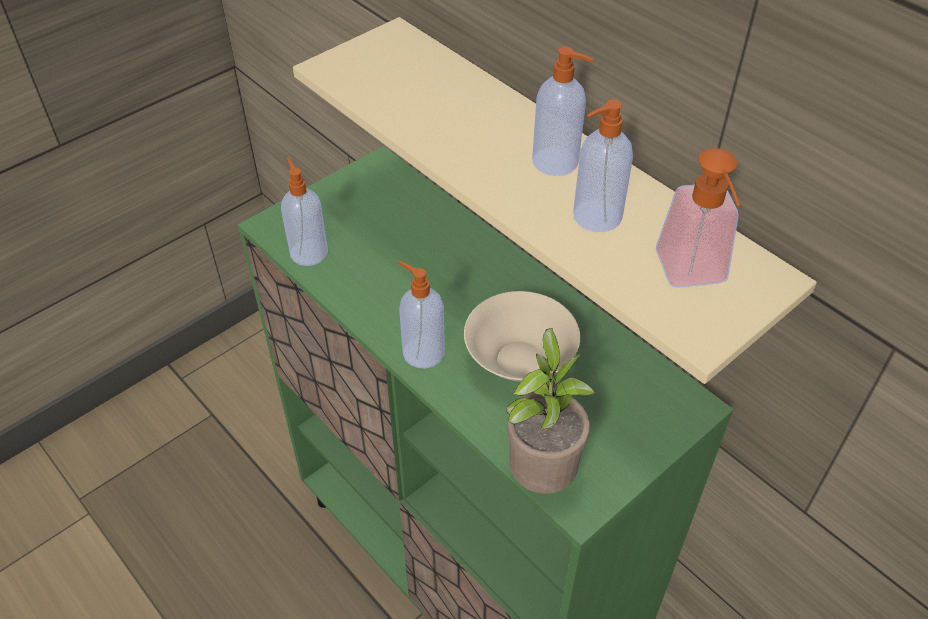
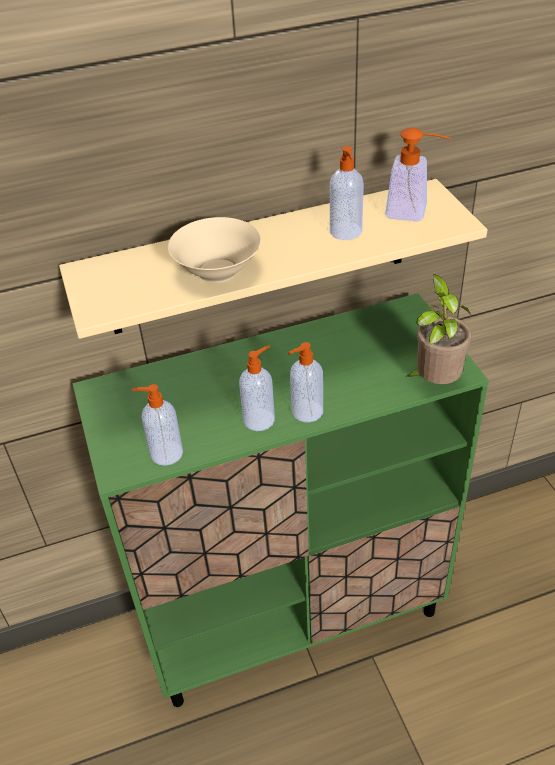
camera: 65 degrees left, 5 degrees down
beige bowl [464,291,580,382] -> beige bowl moved to [168,217,261,283]
soap dispenser [532,47,594,176] -> soap dispenser moved to [239,345,275,431]

